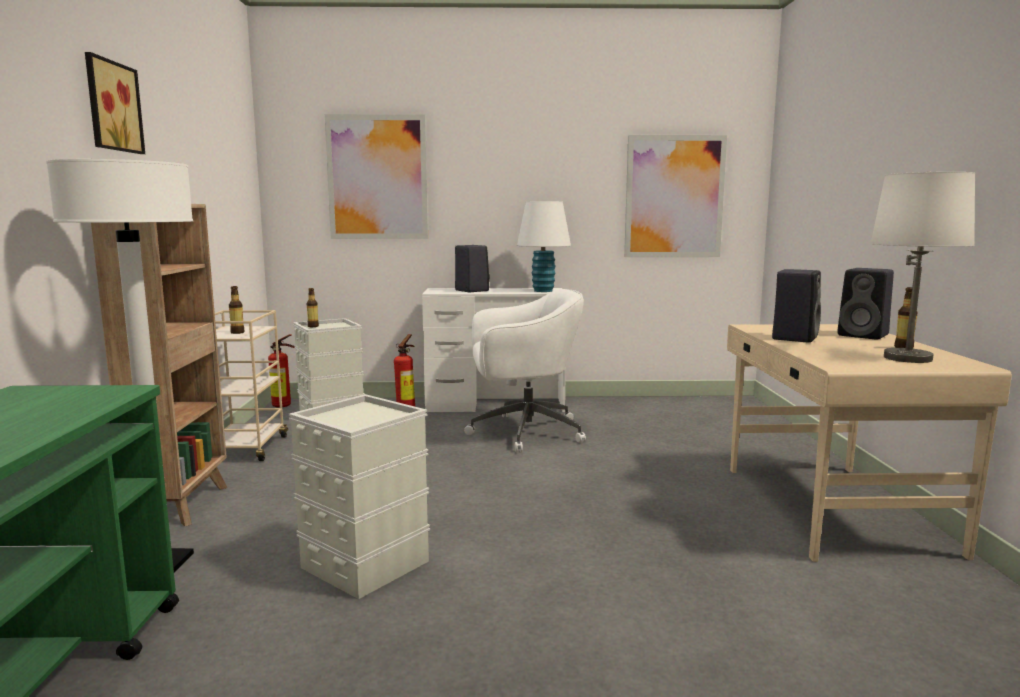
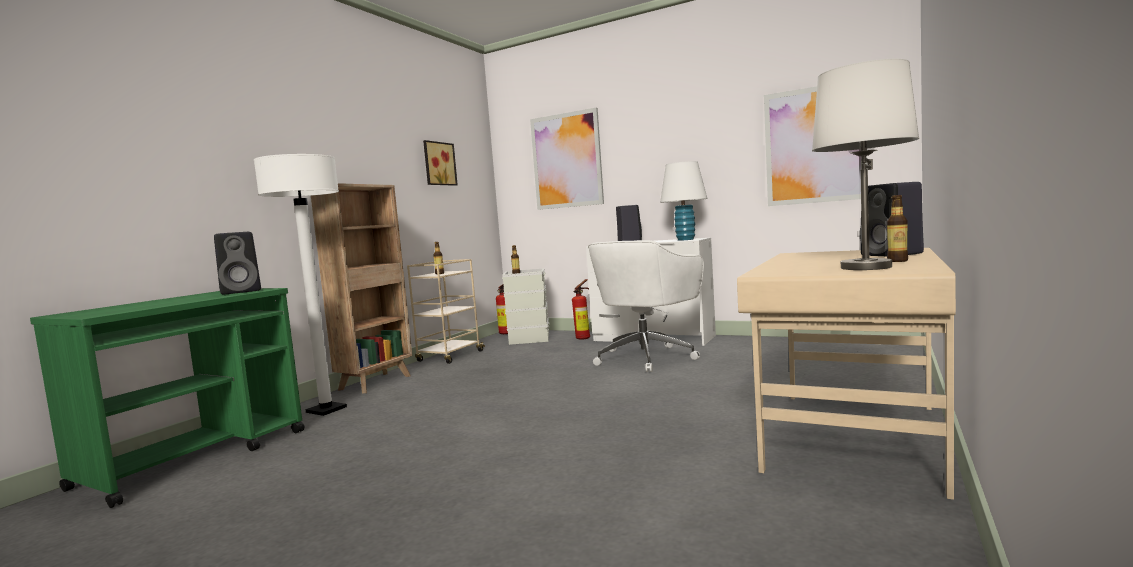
camera: 30 degrees right, 5 degrees down
picture [85,52,145,154] -> picture moved to [423,140,458,186]
grey storage box [289,394,430,599] -> none
white office chair [464,289,586,452] -> white office chair turned 105 degrees clockwise [588,240,704,372]
black speaker [772,269,821,343] -> black speaker moved to [214,232,261,294]

